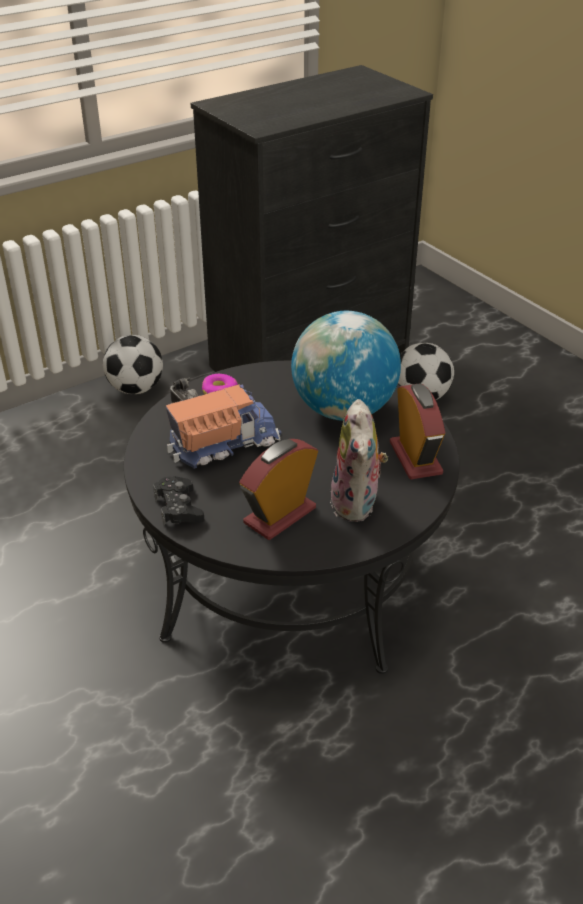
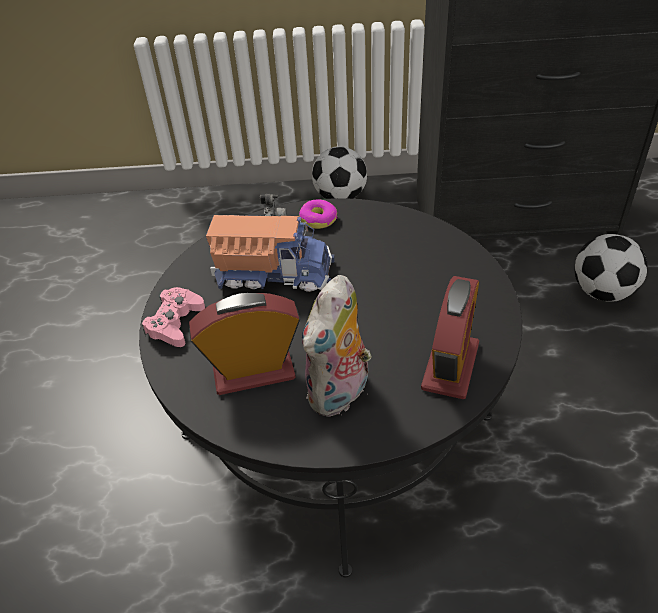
camera: 35 degrees right, 5 degrees up
black game controller [153,476,204,526] -> pink game controller [142,287,205,347]
globe [291,311,401,421] -> none

